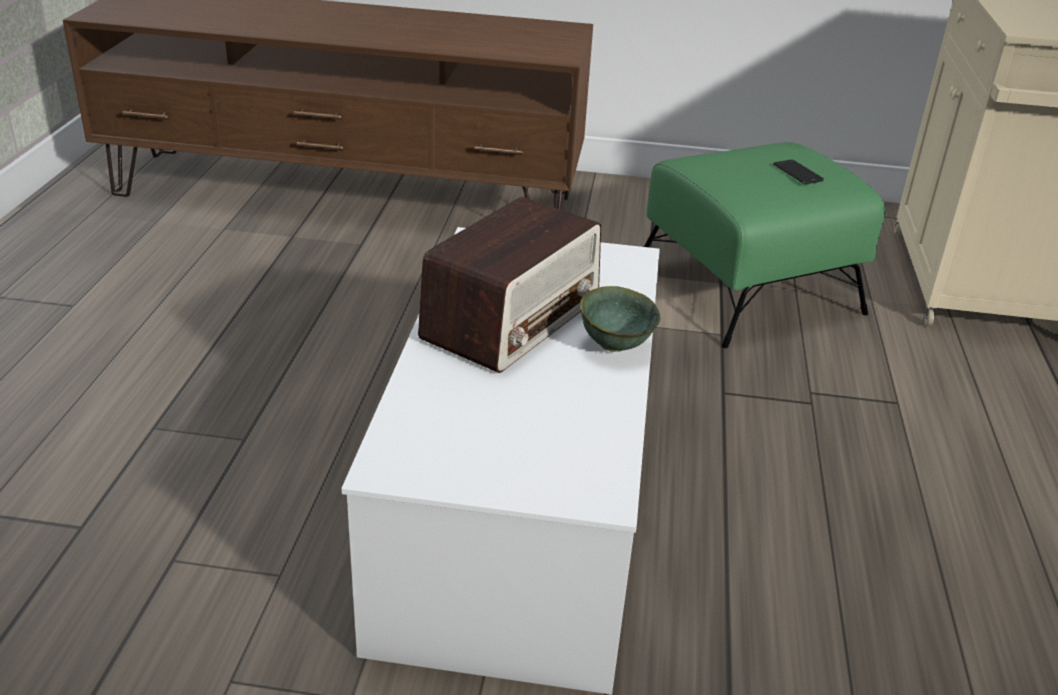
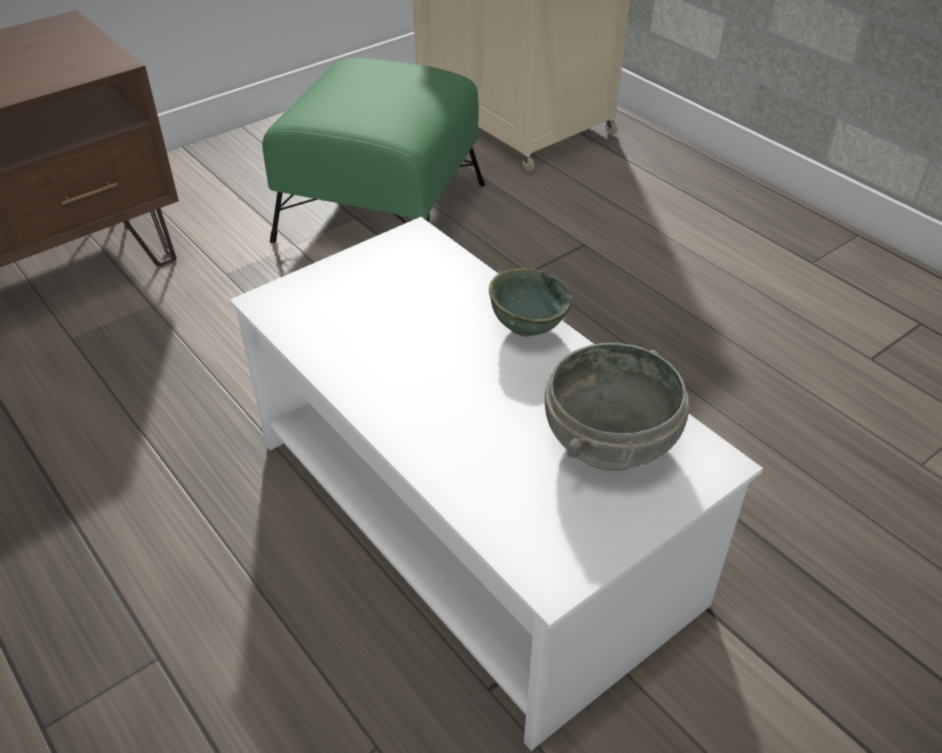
camera: 45 degrees left, 10 degrees up
radio [418,197,601,373] -> none
phone [773,160,824,184] -> none
none -> grey bowl [545,343,689,471]

